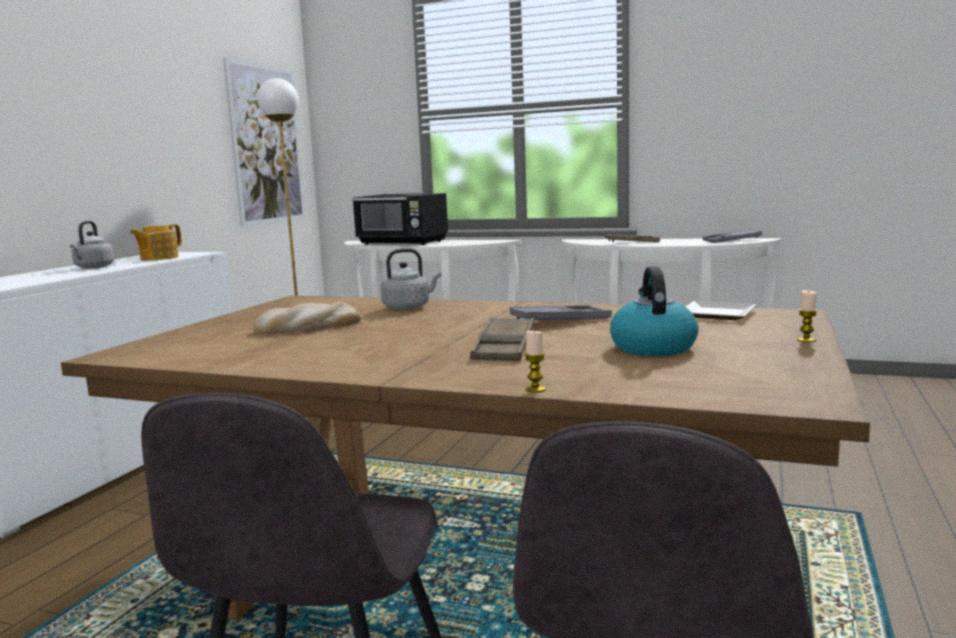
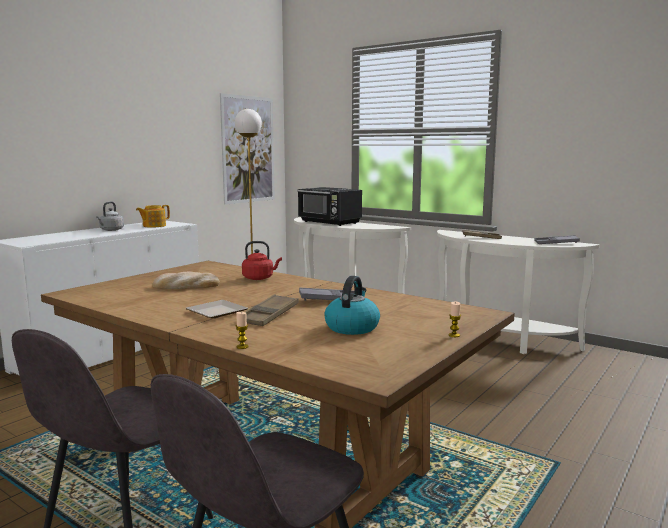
camera: 15 degrees right, 0 degrees up
grey kettle [381,249,441,310] -> red kettle [242,241,282,280]
plate [686,301,756,320] -> plate moved to [186,300,248,319]

